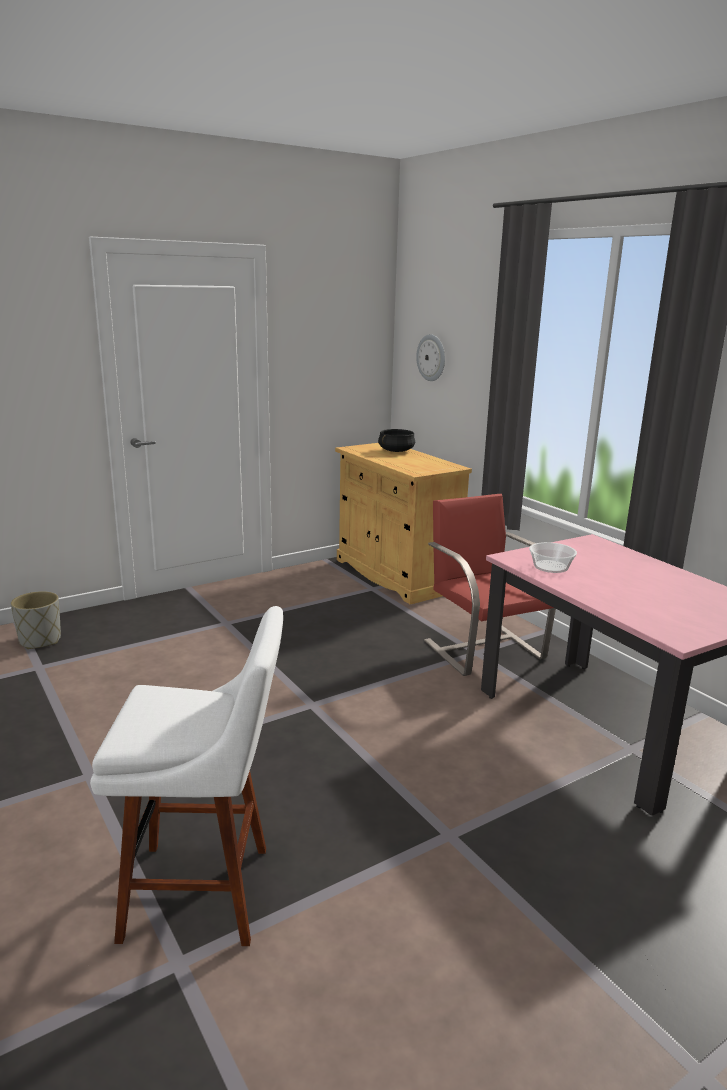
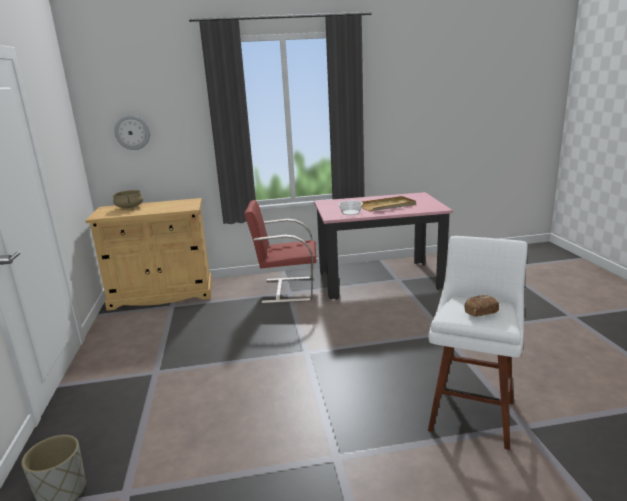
camera: 65 degrees left, 0 degrees up
black cooking pot [378,429,415,452] -> beige cooking pot [113,190,143,208]
none -> beige tray [361,196,416,211]
none -> bread [464,295,499,317]

